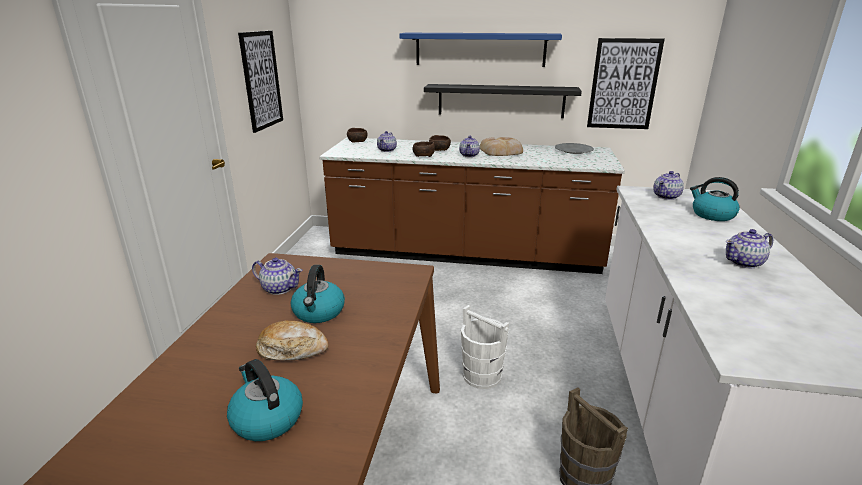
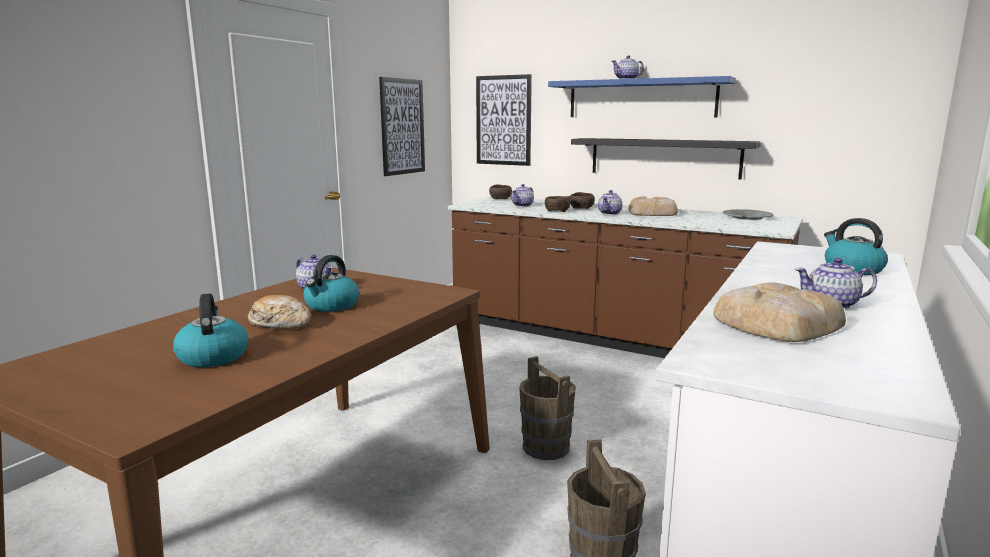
camera: 20 degrees right, 10 degrees down
white bucket [461,305,509,389] -> brown bucket [519,356,576,460]
picture [587,38,665,129] -> picture moved to [476,74,532,166]
teapot [653,171,684,200] -> teapot moved to [612,55,644,79]
none -> bread [713,283,846,342]

